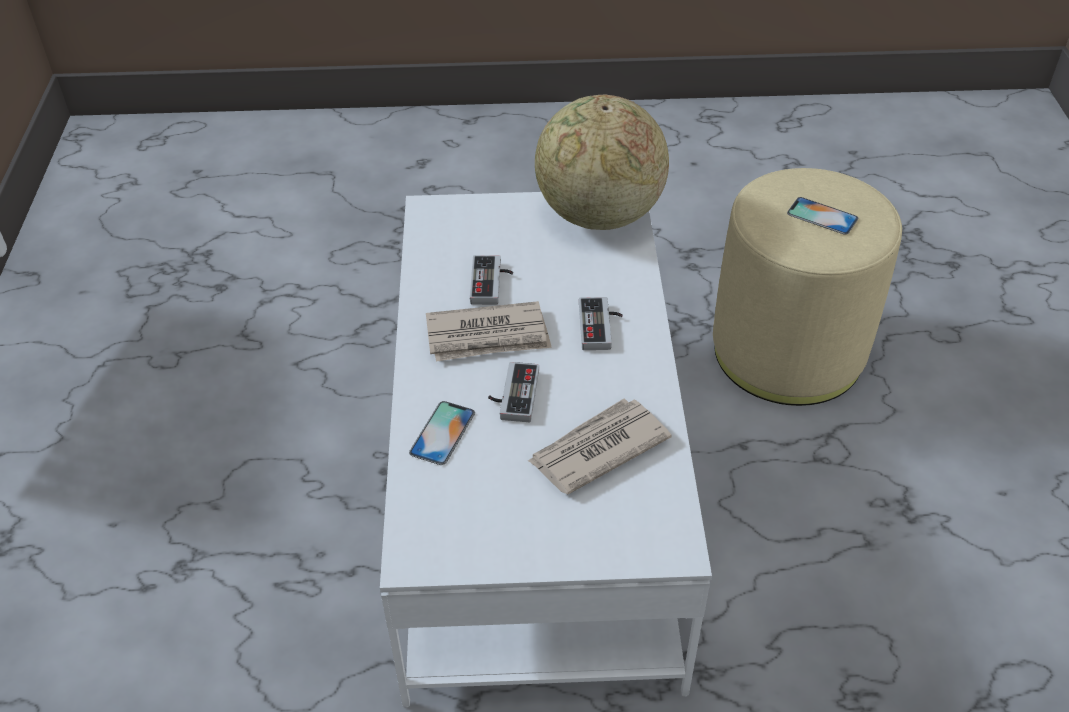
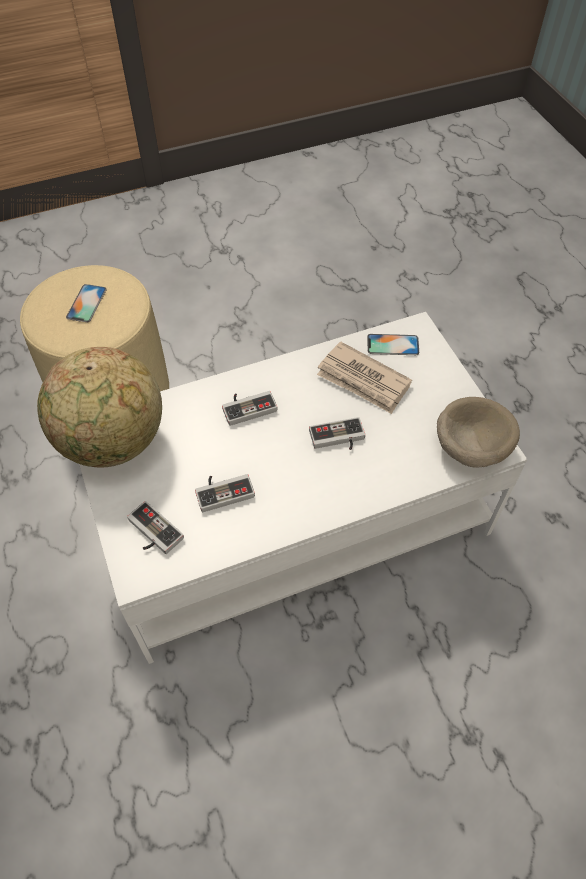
camera: 110 degrees left, 10 degrees up
phone [409,401,475,465] -> phone moved to [367,334,419,355]
newspaper [426,301,552,362] -> none
none -> game controller [127,501,184,554]
none -> beige bowl [437,397,520,468]

